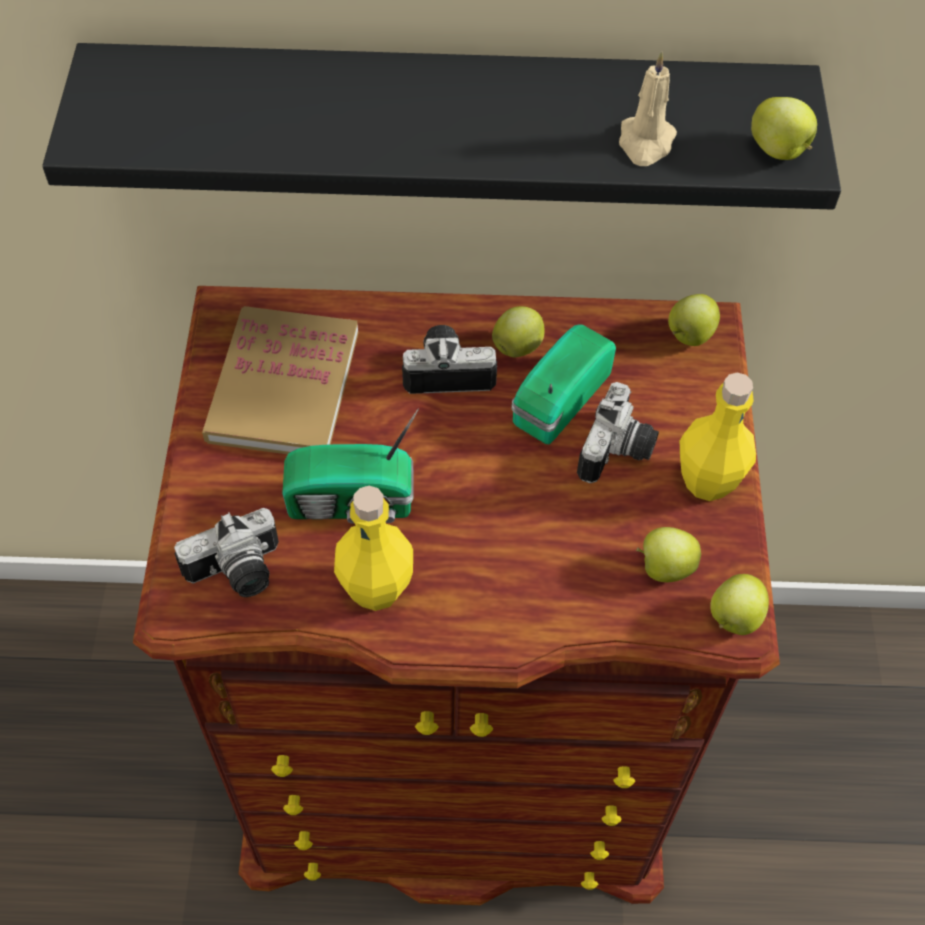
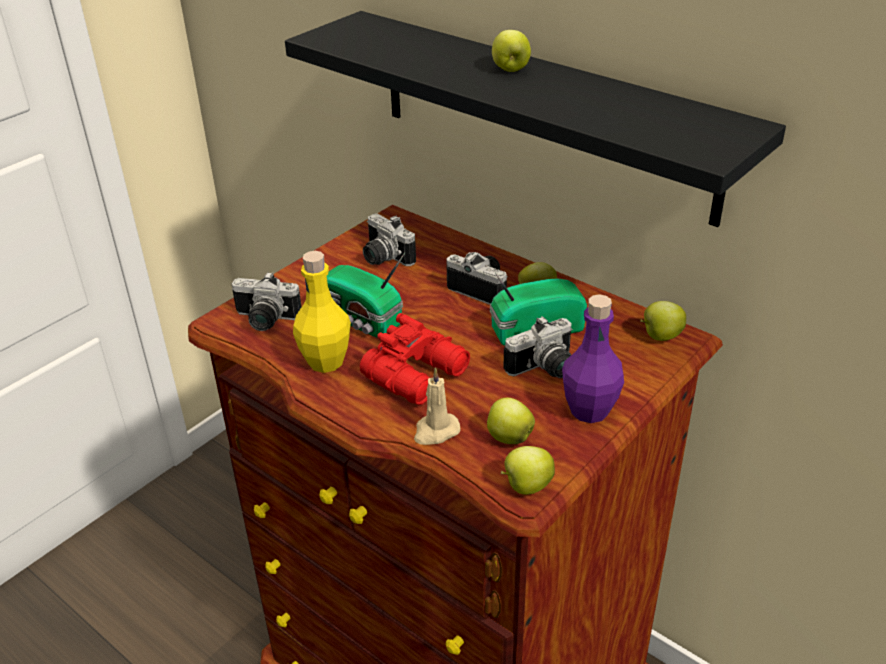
camera: 40 degrees right, 20 degrees down
book [202,306,358,454] -> camera [363,214,416,266]
beige candle [619,51,677,166] -> beige candle moved to [414,367,460,445]
yellow bottle [680,373,756,501] -> purple bottle [562,294,624,423]
apple [751,97,817,160] -> apple moved to [492,30,531,72]
none -> red binoculars [360,313,470,405]

